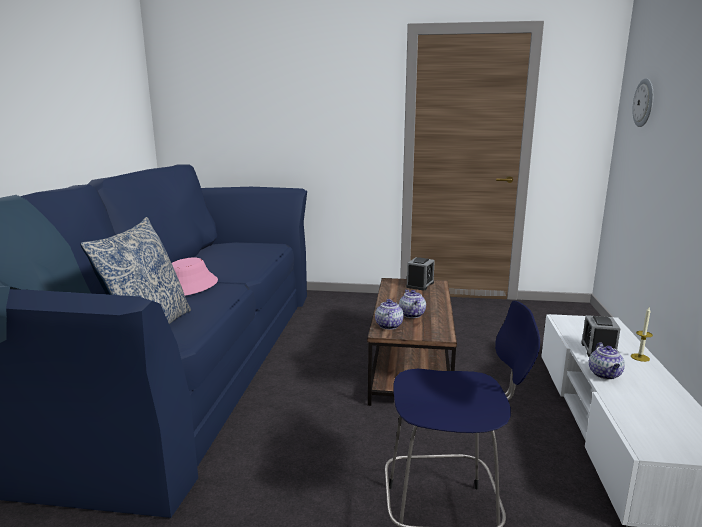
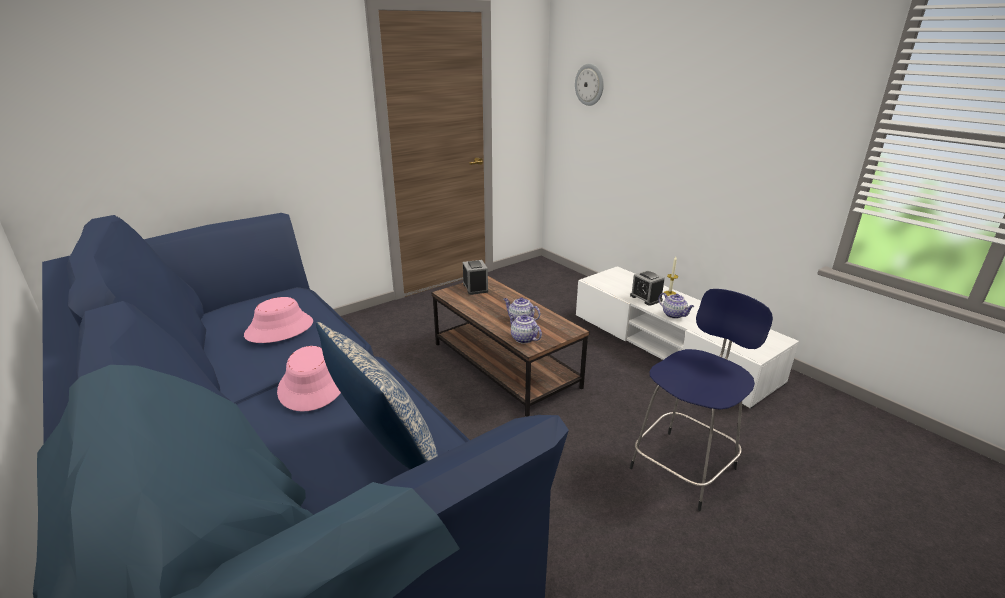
camera: 45 degrees left, 10 degrees up
none -> pink hat [244,297,313,343]

